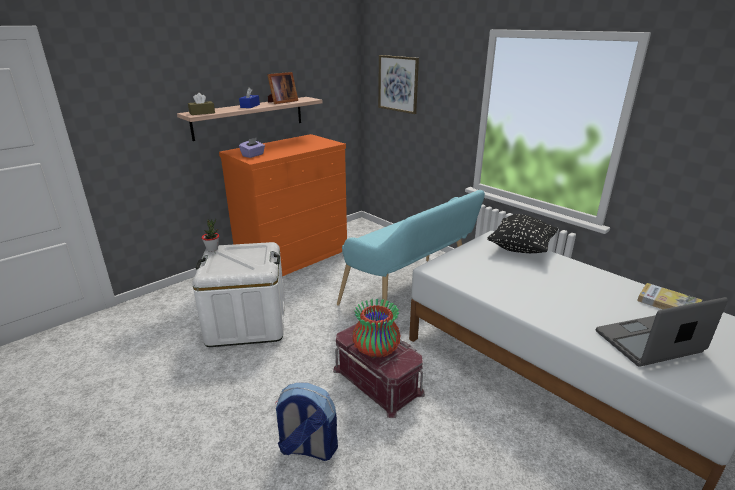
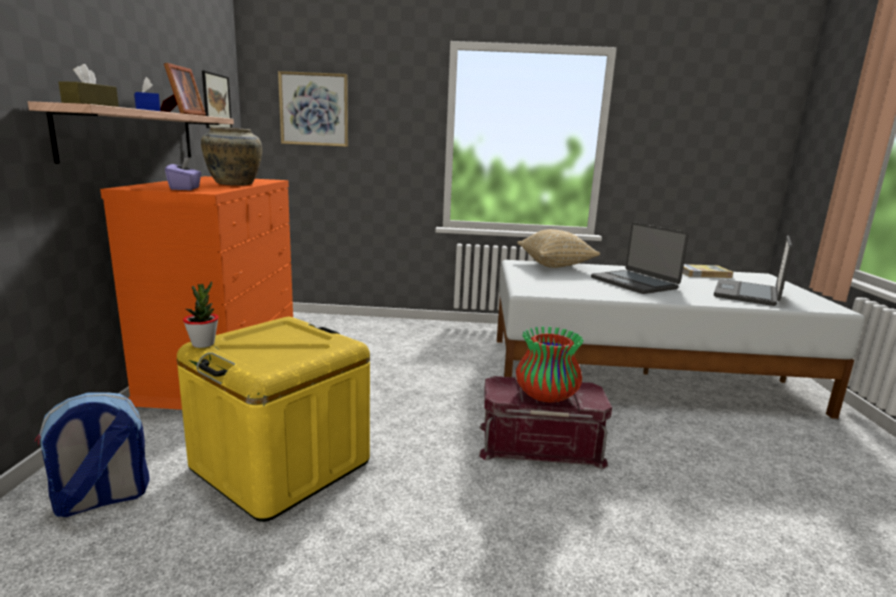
camera: 45 degrees left, 10 degrees down
white storage box [192,242,285,347] -> yellow storage box [177,317,370,522]
backpack [275,383,338,461] -> backpack moved to [35,392,150,517]
turquoise bench [337,190,485,318] -> none
black pillow [487,214,558,253] -> beige pillow [517,229,600,268]
none -> beige vase [201,127,262,186]
none -> picture [202,70,232,128]
none -> laptop [591,222,689,294]

